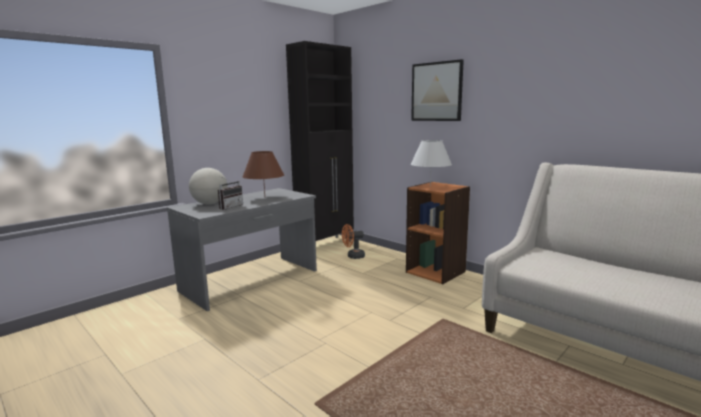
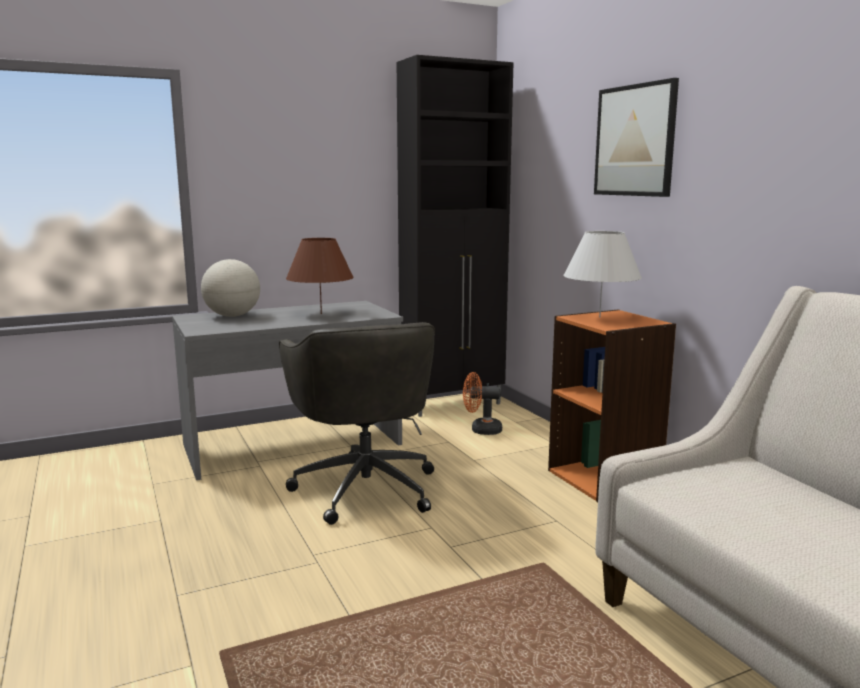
camera: 20 degrees right, 0 degrees up
radio [218,177,243,210] -> none
none -> grey office chair [279,322,435,525]

